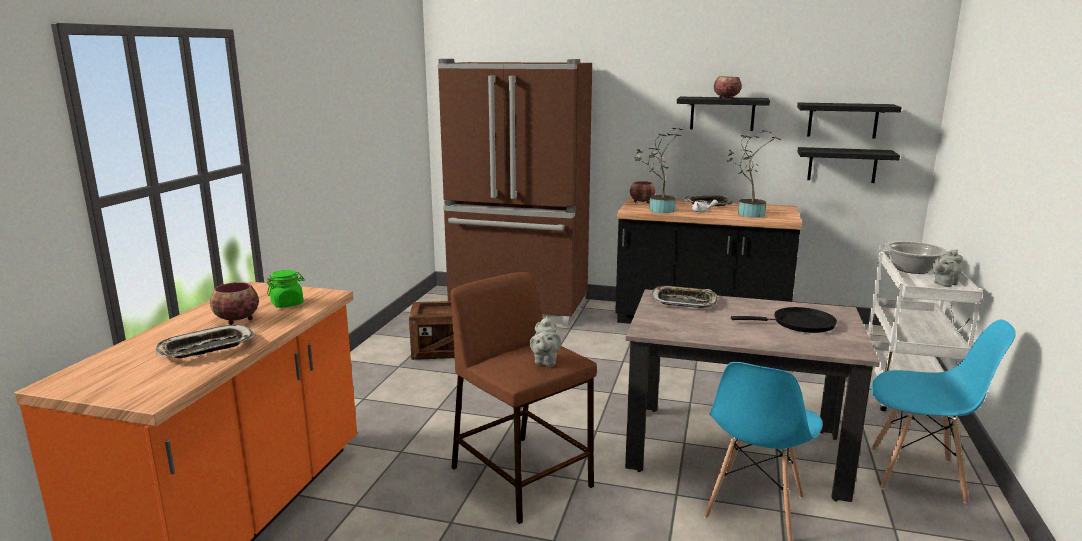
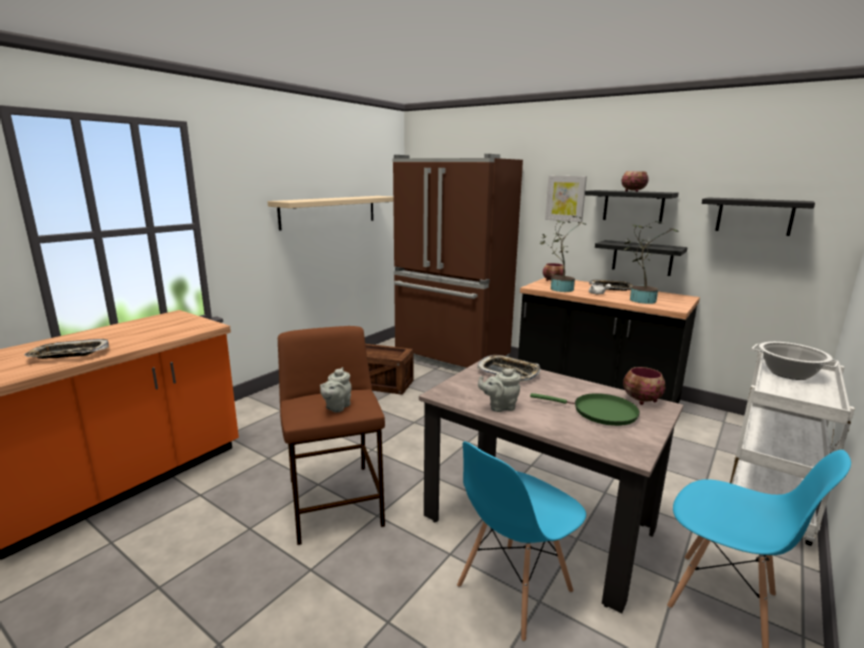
camera: 20 degrees right, 0 degrees up
bowl [210,282,259,325] -> bowl moved to [623,367,666,405]
green jar [267,270,305,308] -> none
black frying pan [731,307,837,333] -> green frying pan [530,393,640,426]
black shelf [797,147,900,183] -> black shelf moved to [595,240,688,276]
grey teapot [932,249,963,287] -> grey teapot moved to [478,368,521,412]
none -> beige shelf [267,196,393,231]
none -> picture [545,176,587,222]

